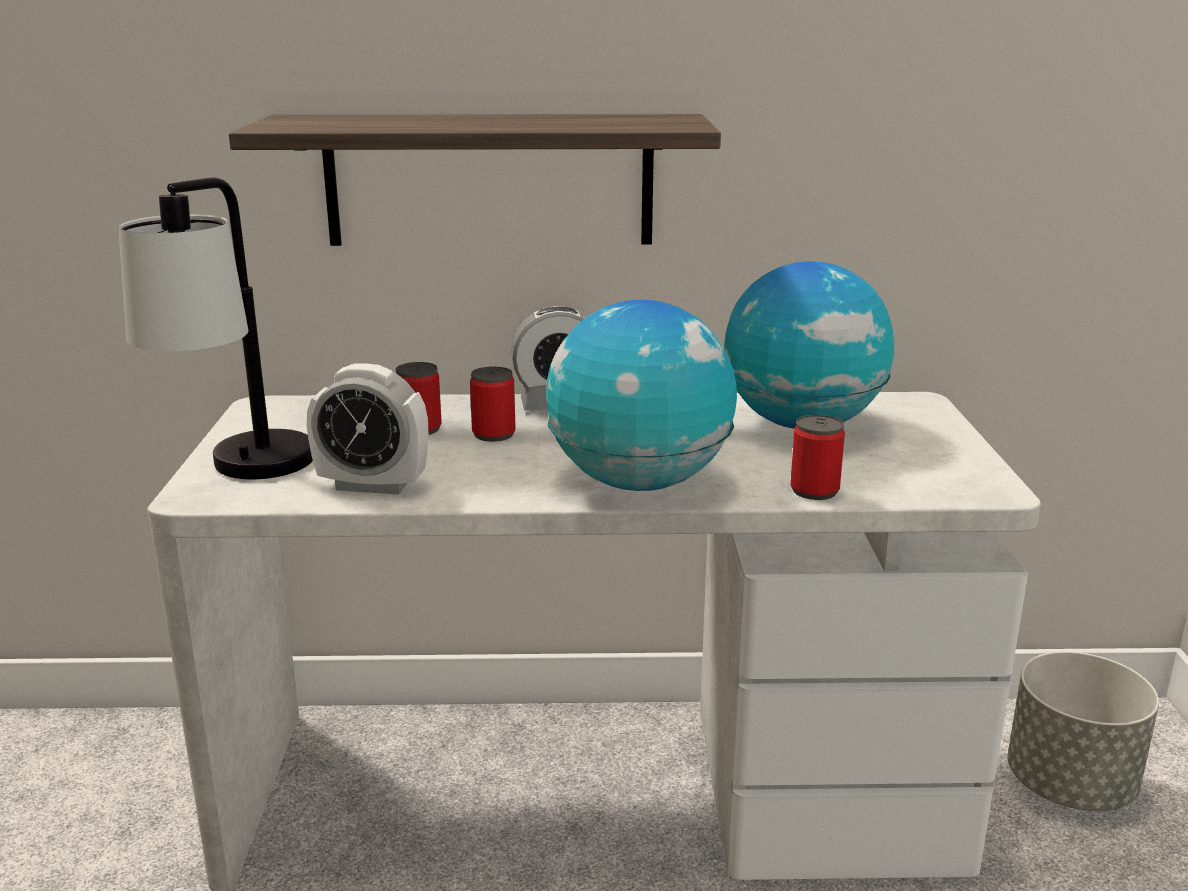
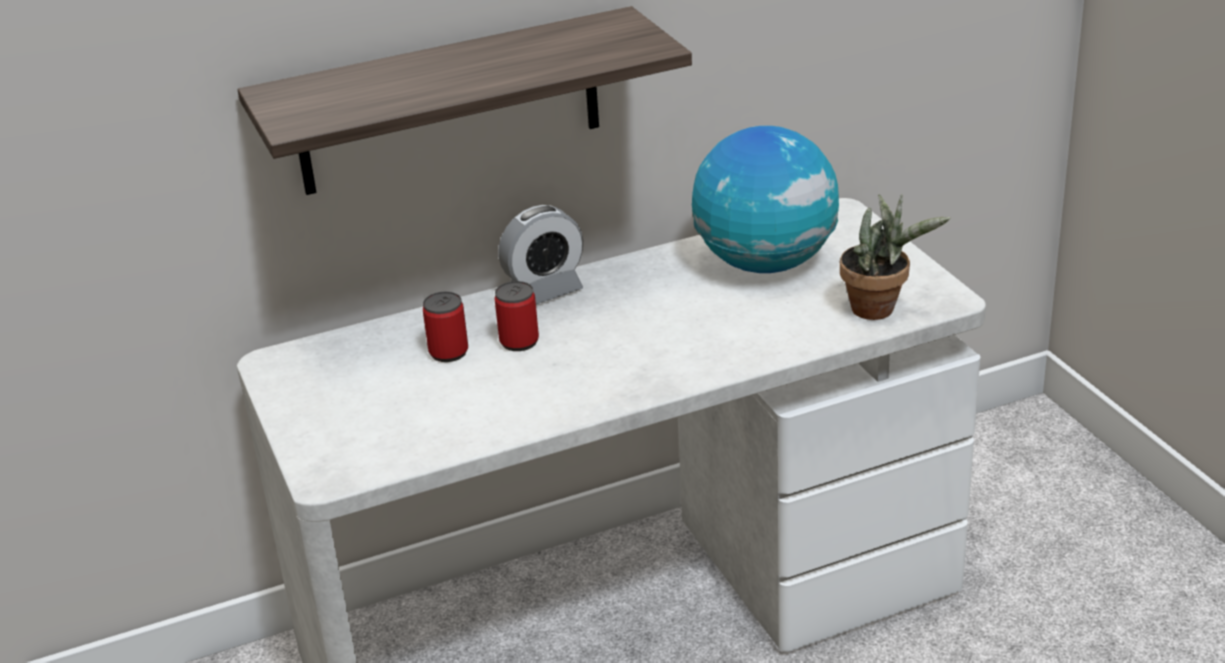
camera: 20 degrees left, 10 degrees up
table lamp [118,178,313,479] -> none
alarm clock [307,363,428,495] -> none
globe [546,300,737,491] -> none
can [790,415,845,500] -> none
grey planter [1008,651,1159,811] -> none
none -> potted plant [840,194,951,320]

